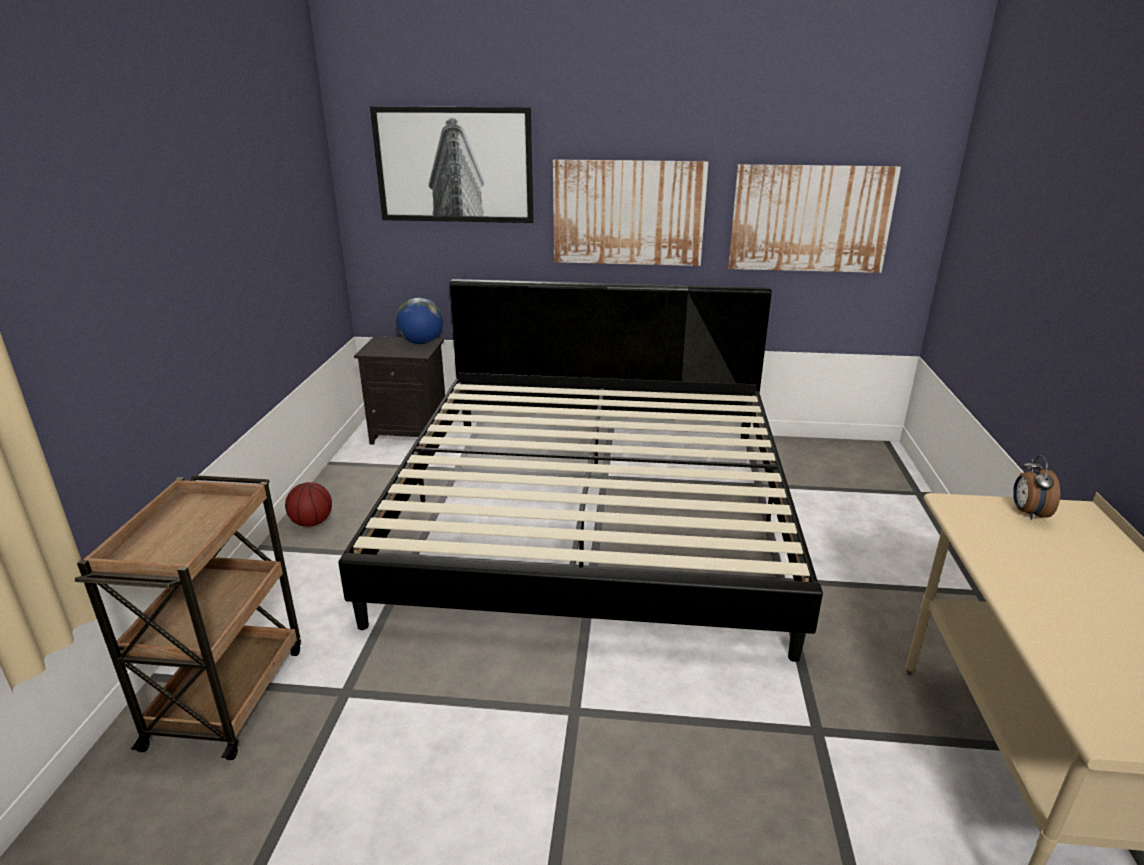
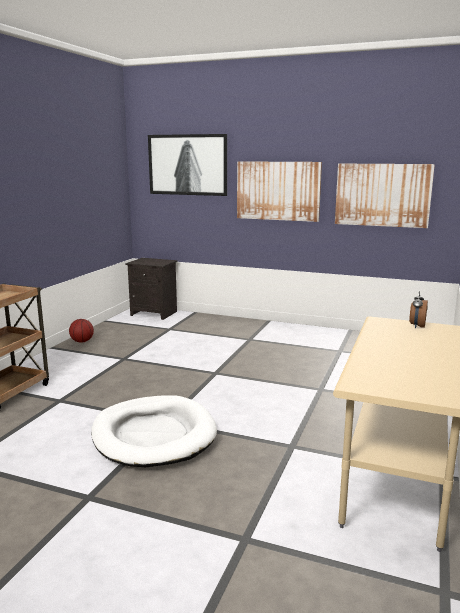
camera: 15 degrees right, 10 degrees down
bed [339,279,823,662] -> none
globe [396,298,443,344] -> none
none -> white dog bed [91,395,217,467]

